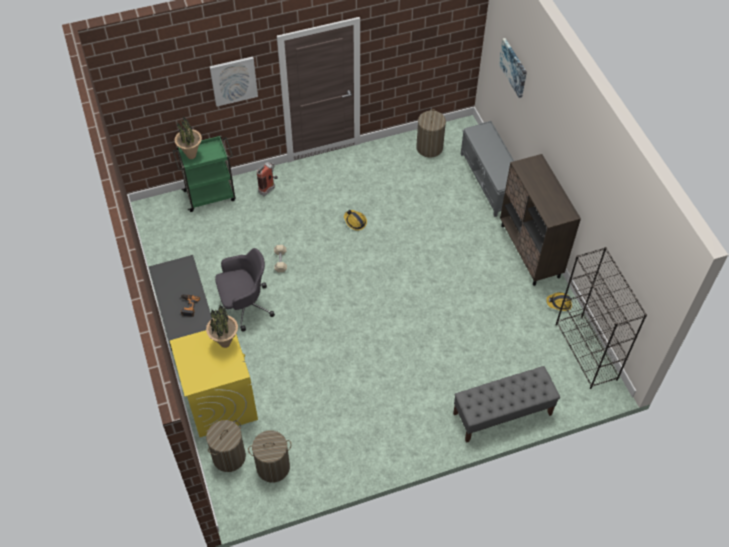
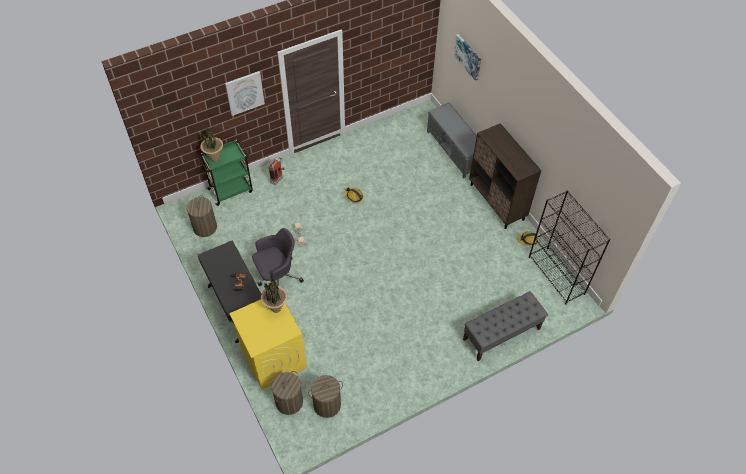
camera: 10 degrees left, 0 degrees up
laundry basket [416,109,446,157] -> laundry basket moved to [187,195,217,237]

